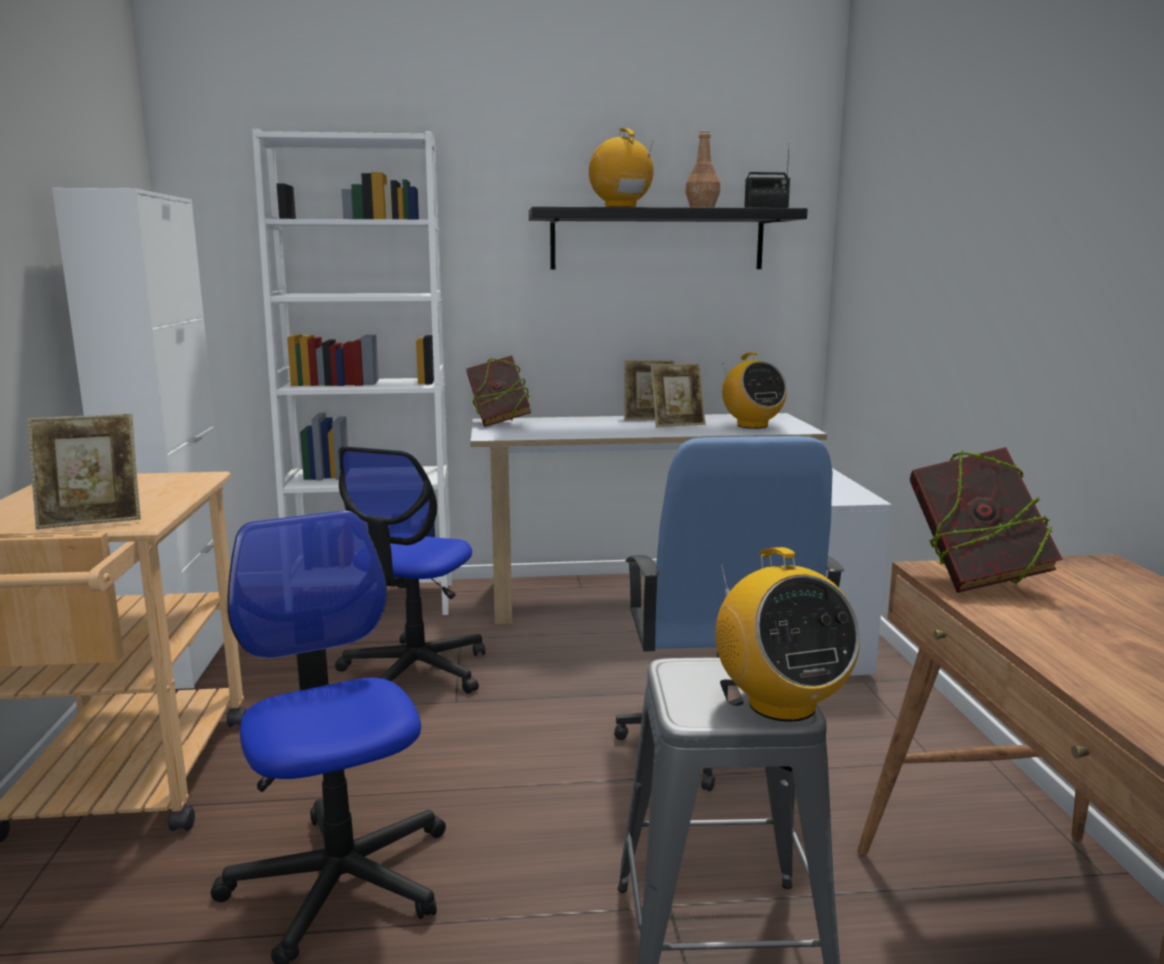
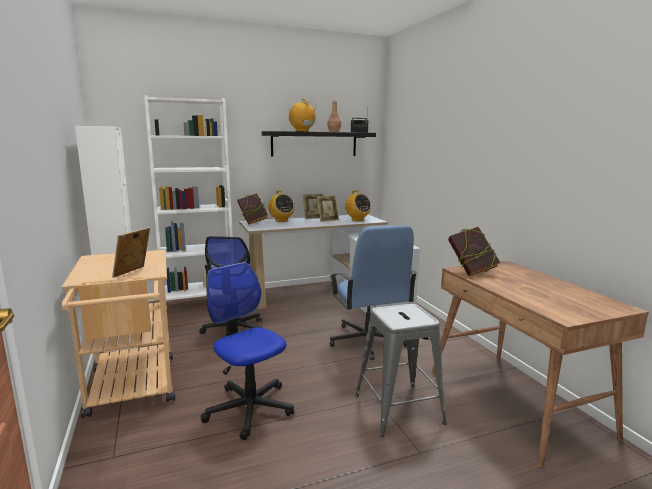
camera: 15 degrees left, 0 degrees up
picture frame [27,414,141,529] -> picture frame turned 150 degrees clockwise [112,227,150,278]
radio [715,547,860,722] -> radio moved to [268,190,295,222]

